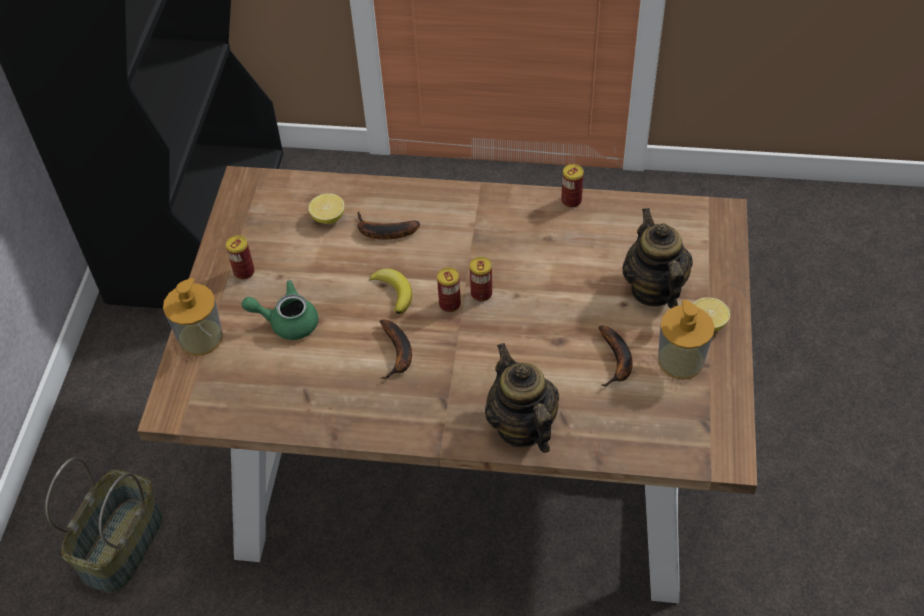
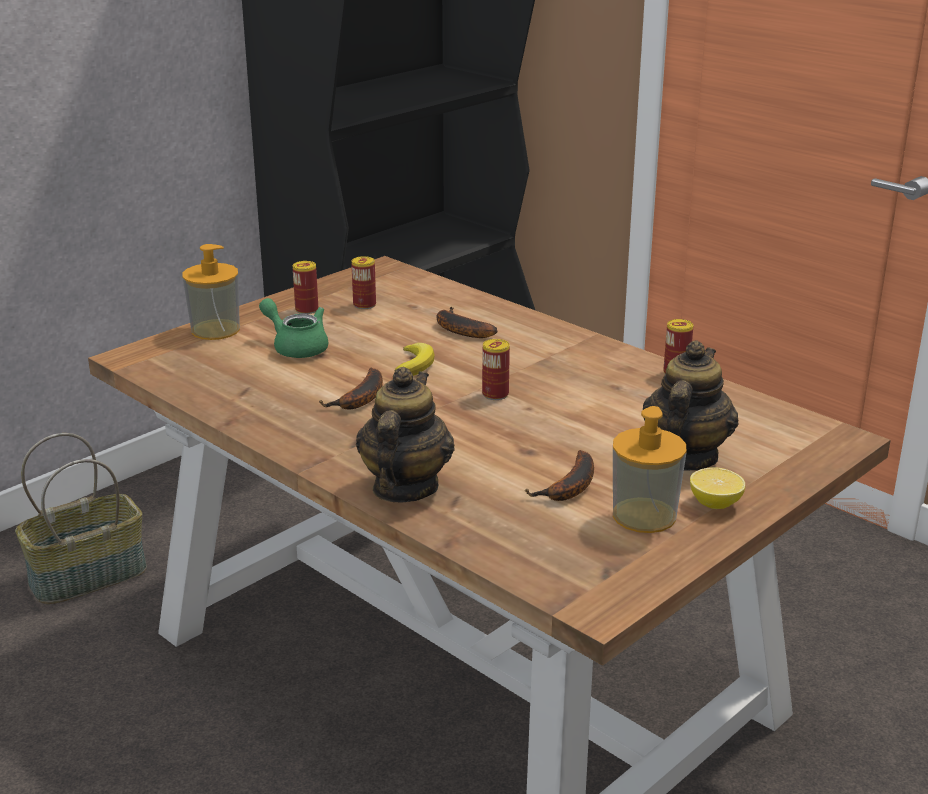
camera: 35 degrees right, 25 degrees down
lemon [309,193,345,224] -> none
can [437,267,461,312] -> can moved to [351,256,376,309]

